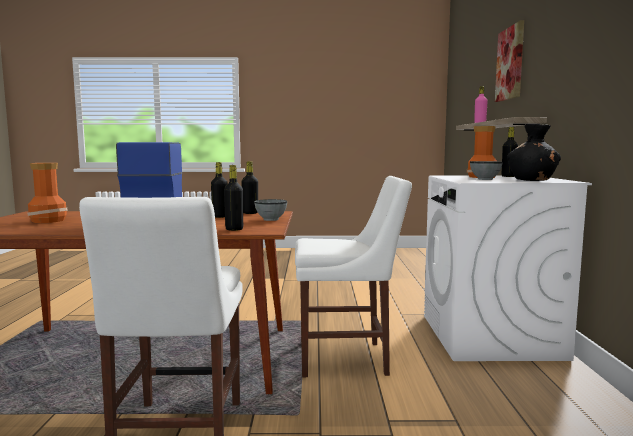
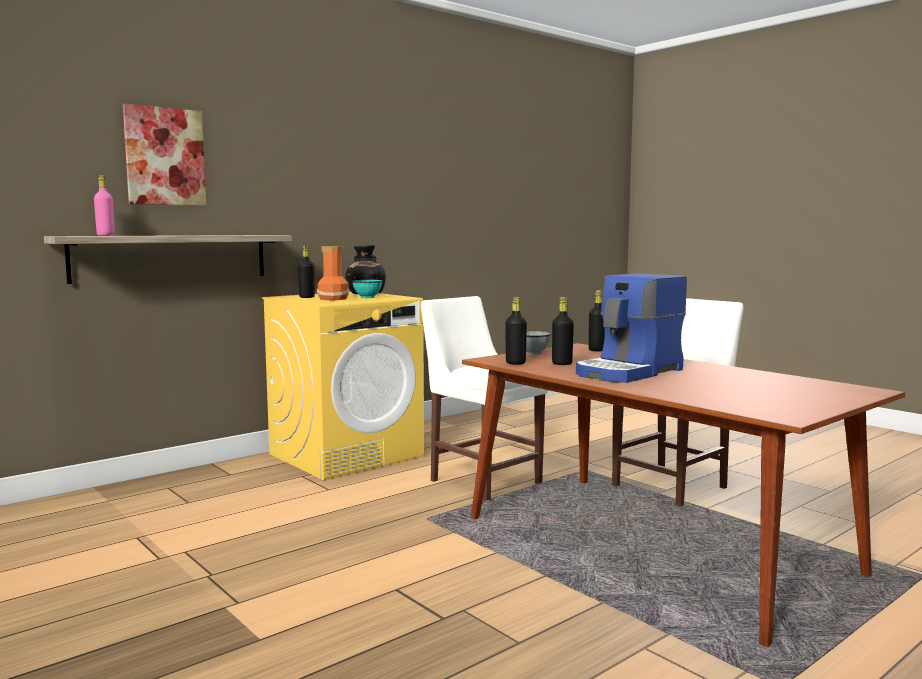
camera: 130 degrees left, 0 degrees up
vase [27,163,68,223] -> none
white washing machine [424,175,592,361] -> yellow washing machine [262,292,424,480]
grey bowl [470,161,503,180] -> turquoise bowl [353,280,382,298]

